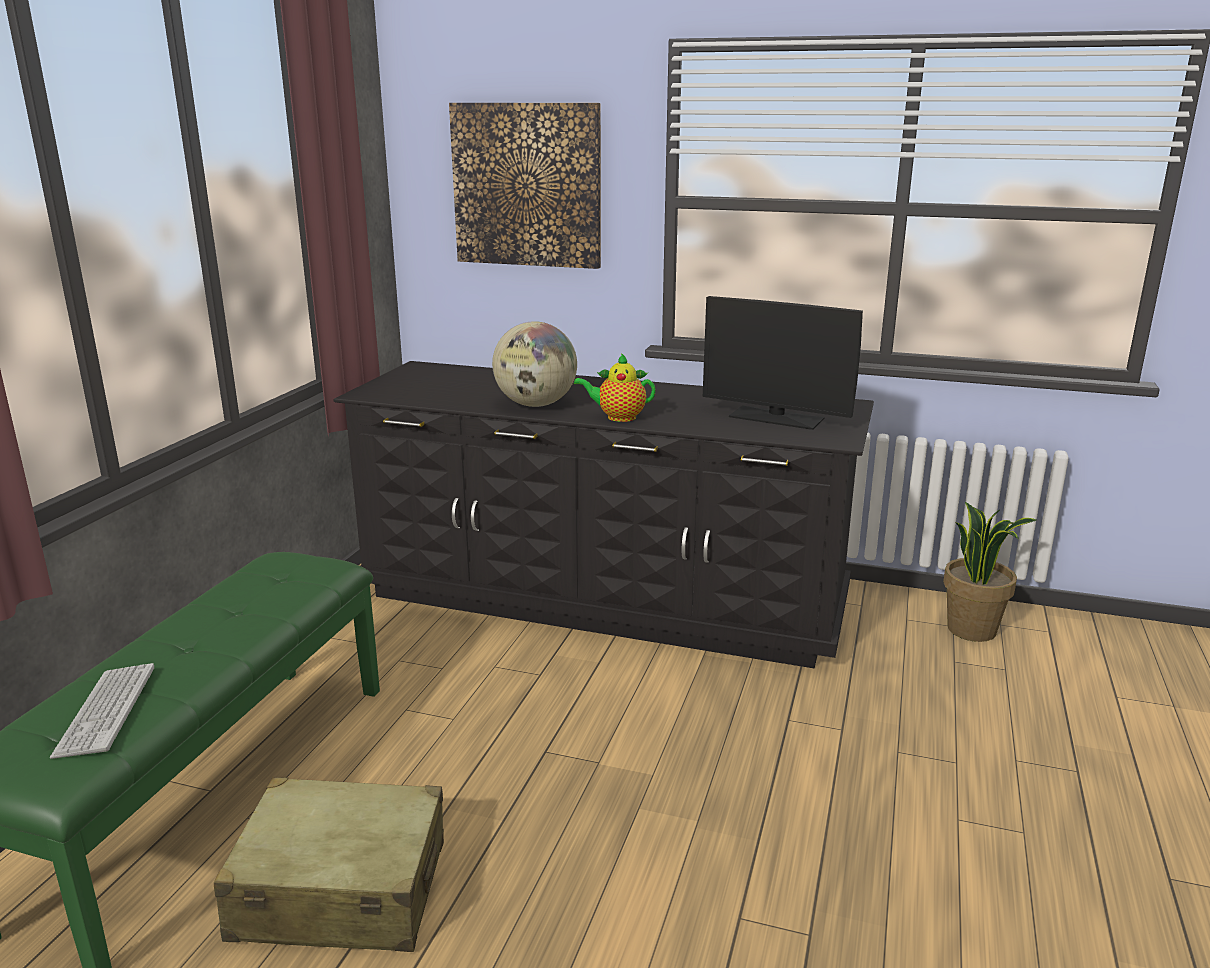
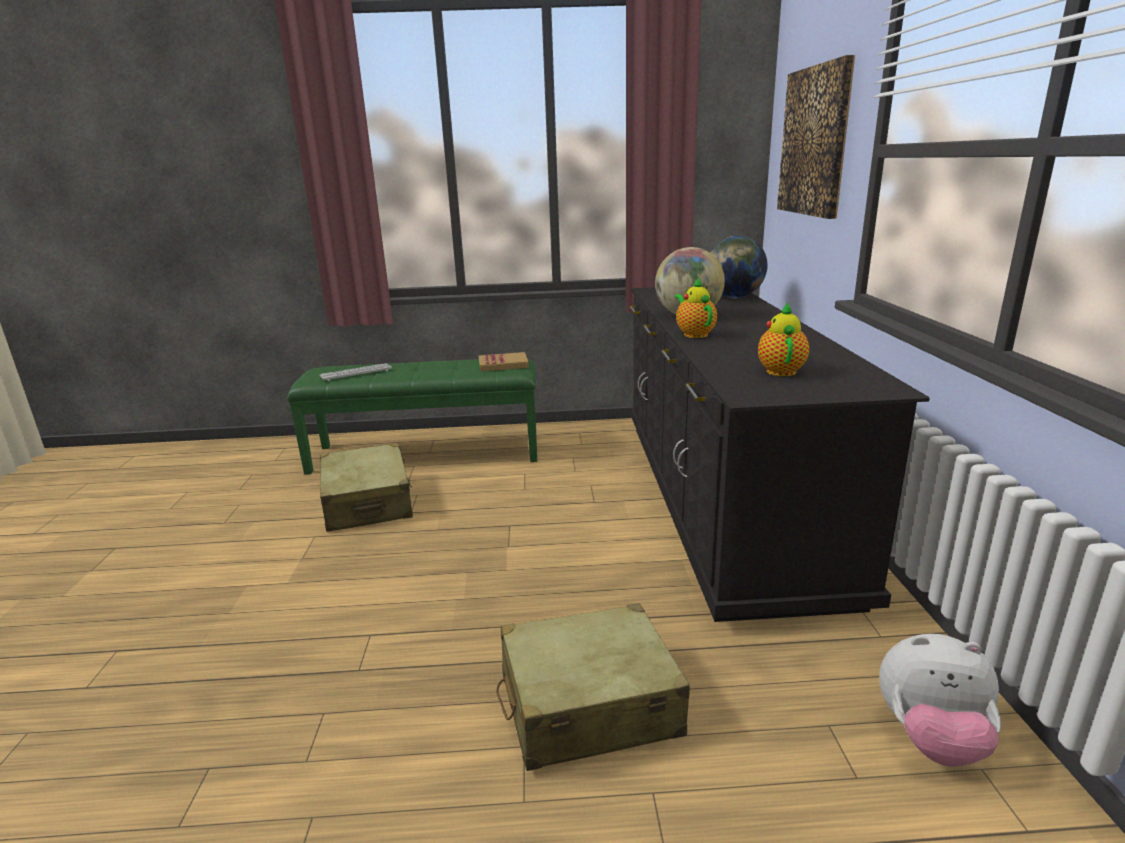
camera: 70 degrees right, 0 degrees up
monitor [703,296,863,430] -> teapot [758,302,809,376]
potted plant [943,502,1036,642] -> plush toy [879,634,1001,767]
none -> book [479,352,529,372]
none -> beige suitcase [496,603,690,771]
none -> globe [710,236,767,298]

